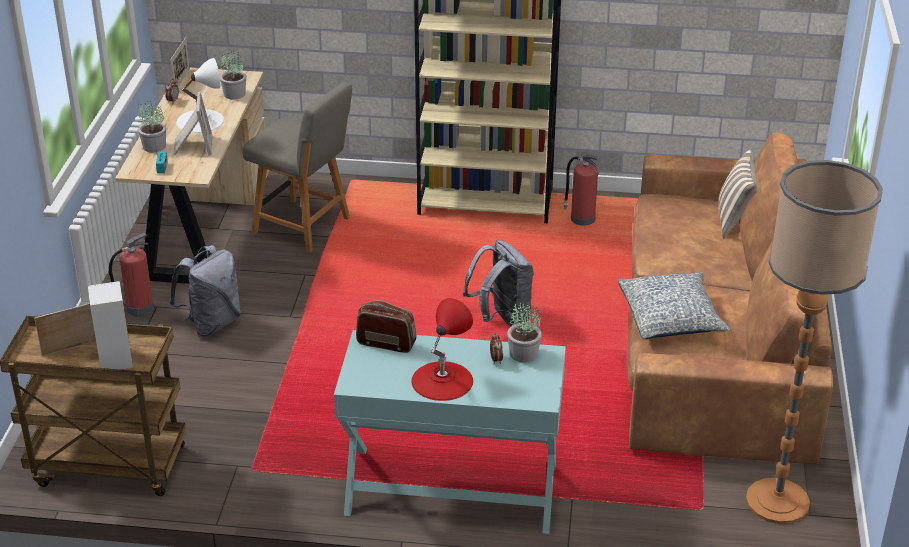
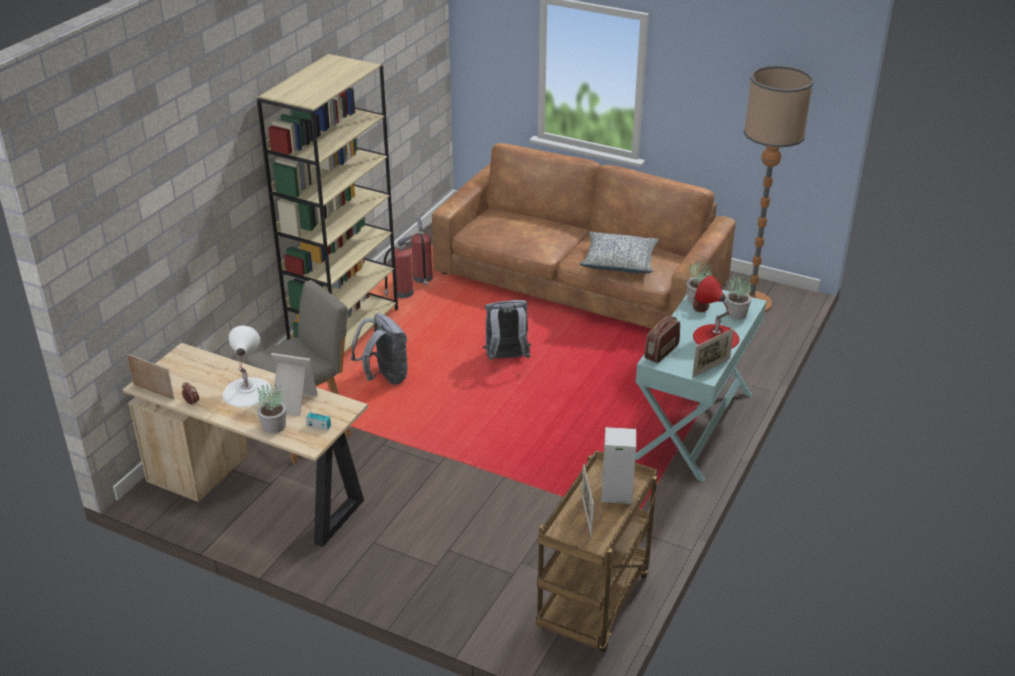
camera: 70 degrees left, 0 degrees up
fire extinguisher [109,232,154,316] -> fire extinguisher moved to [411,219,433,287]
grey backpack [169,245,241,336] -> grey backpack moved to [351,313,408,385]
potted plant [220,53,246,99] -> potted plant moved to [726,272,751,319]
pillow [719,150,757,238] -> none
none -> picture frame [692,329,734,377]

